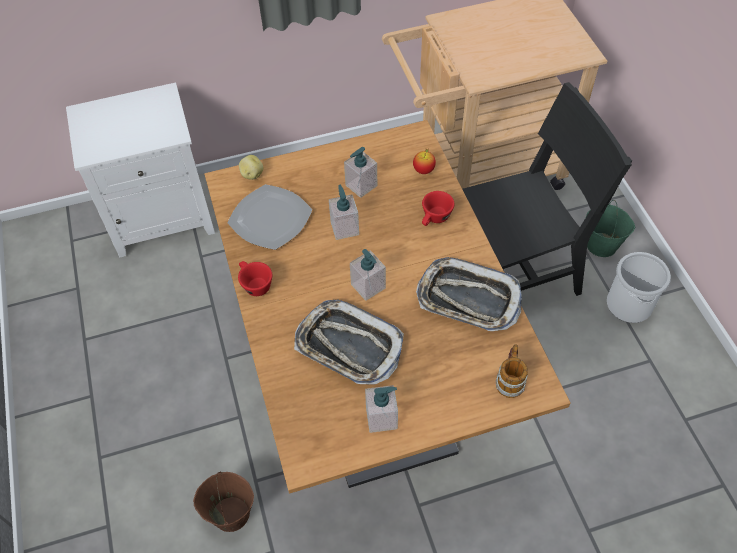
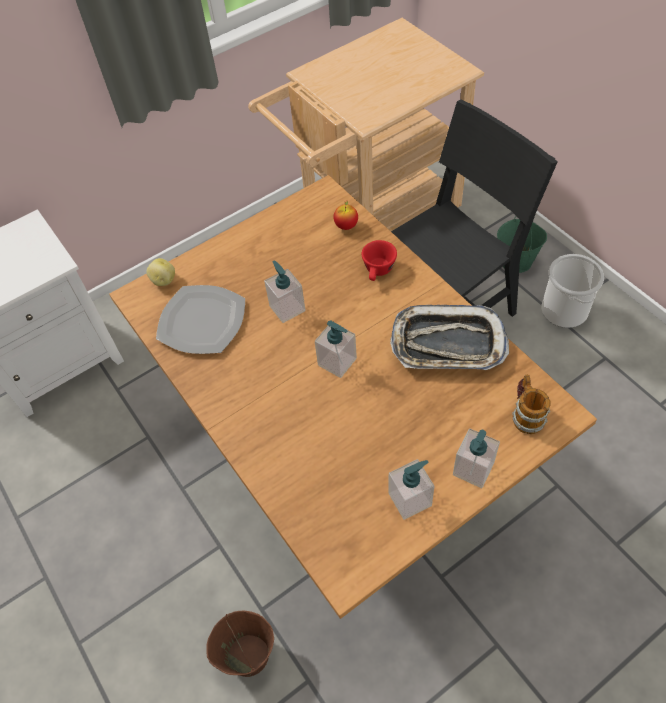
camera: 15 degrees left, 0 degrees up
red cup [238,261,272,296] -> none
tray [294,300,404,384] -> none
soap dispenser [344,147,377,198] -> soap dispenser moved to [453,428,500,488]

